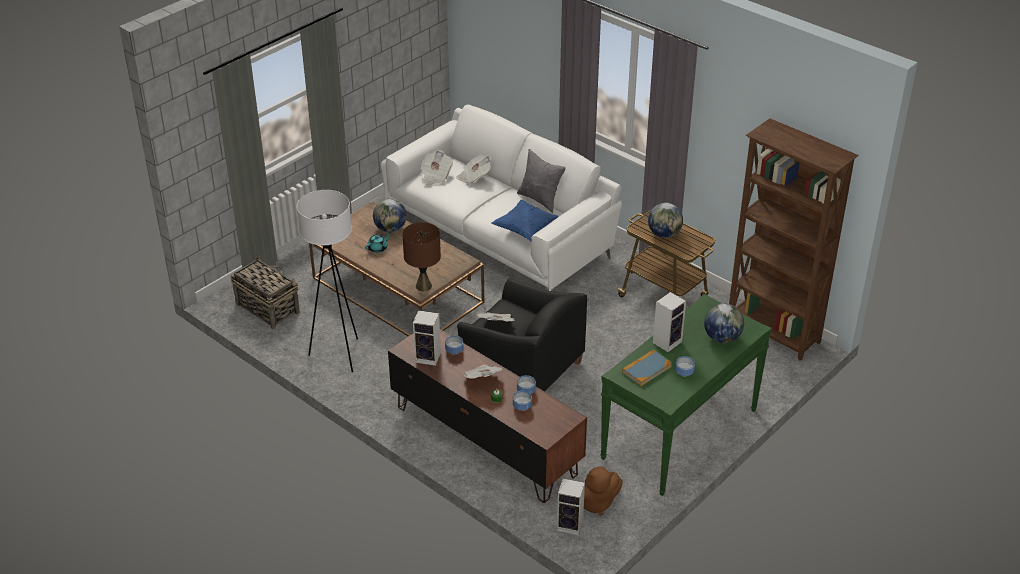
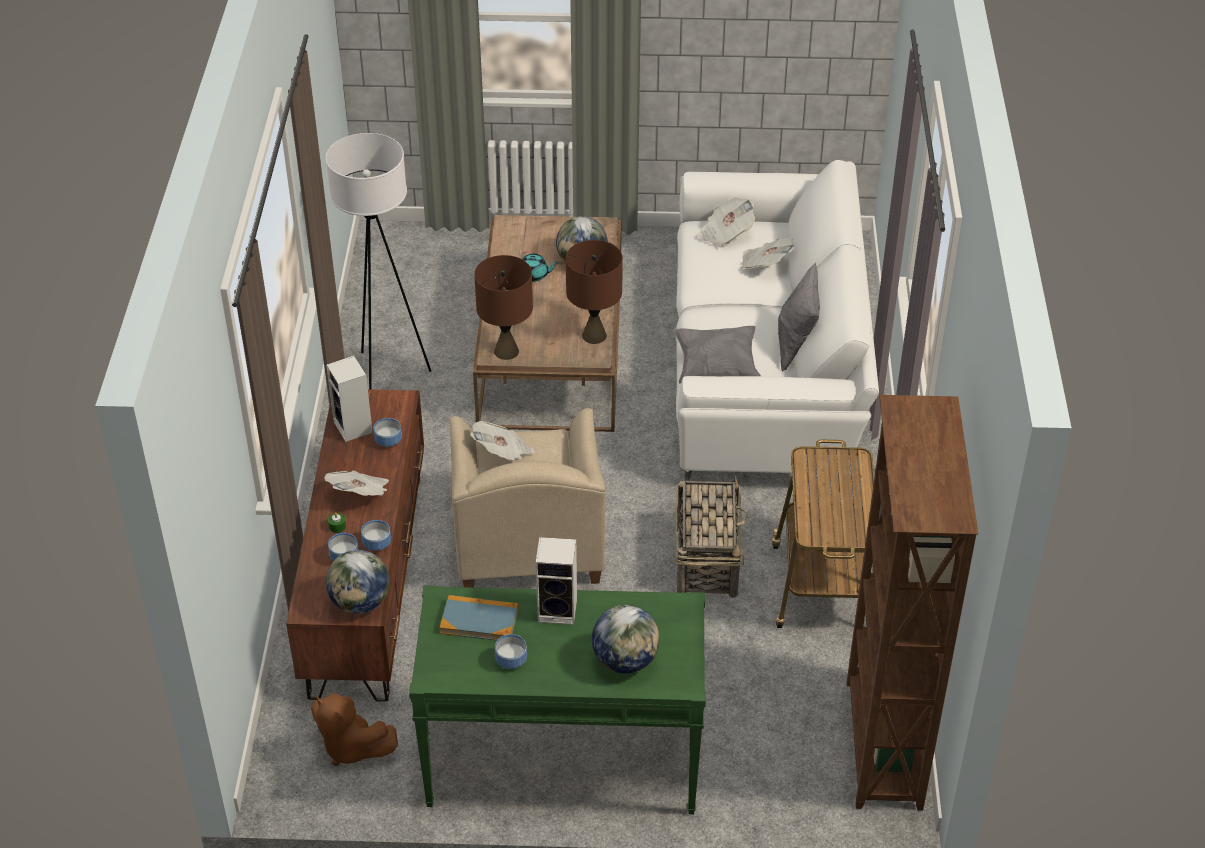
camera: 50 degrees right, 5 degrees up
basket [231,255,300,329] -> basket moved to [675,476,748,598]
black armchair [457,278,587,392] -> beige armchair [449,408,605,588]
blue pillow [492,200,559,241] -> grey pillow [674,326,761,383]
speaker [557,479,585,535] -> none
globe [648,202,683,238] -> globe moved to [326,550,390,614]
none -> brown table lamp [566,240,623,344]

